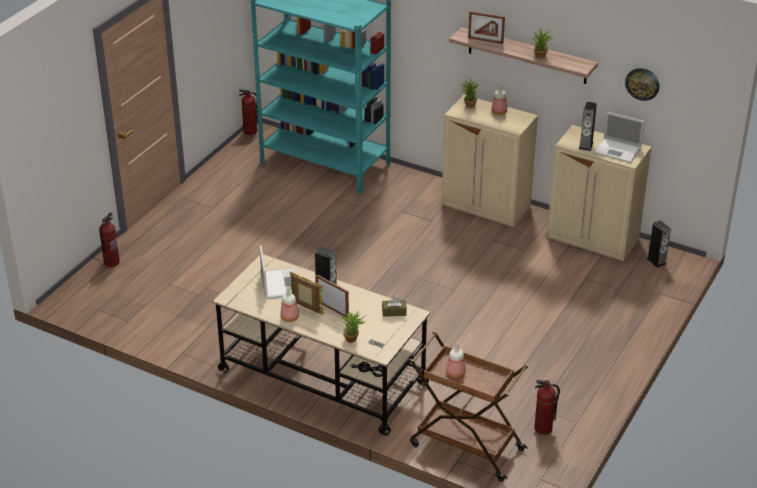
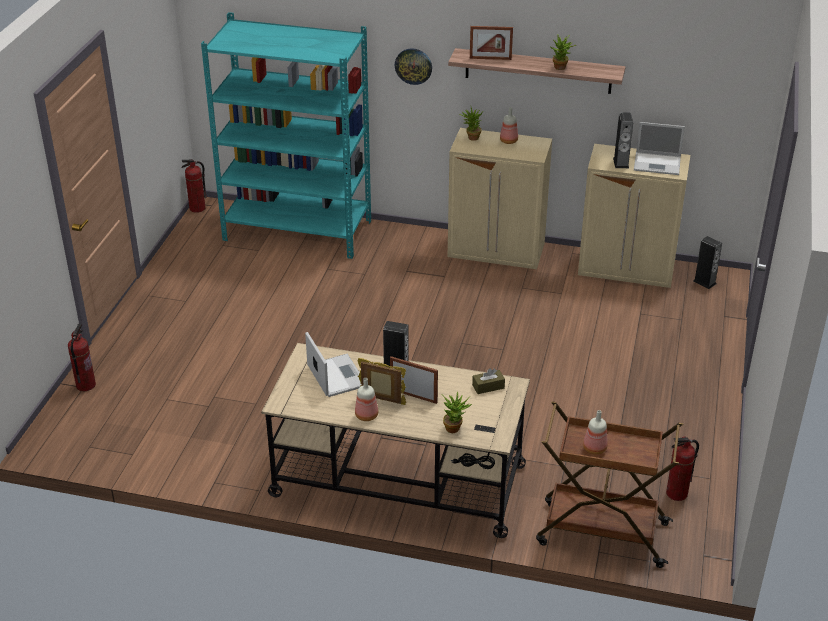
camera: 15 degrees left, 0 degrees up
wall clock [625,68,659,101] -> wall clock moved to [395,48,432,85]

